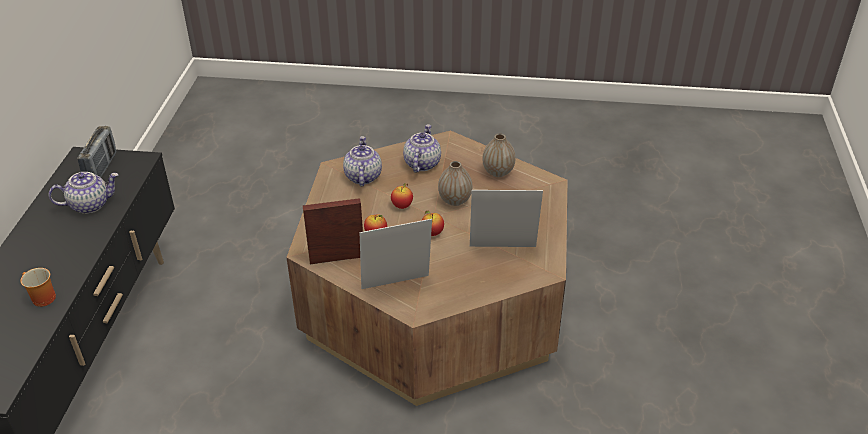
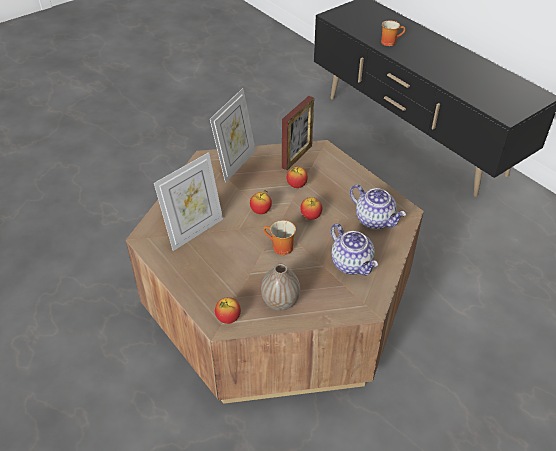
camera: 135 degrees right, 5 degrees up
teapot [49,172,118,214] -> none
radio [77,126,117,177] -> none
vase [438,161,472,206] -> mug [263,220,296,255]
none -> apple [215,297,241,324]

